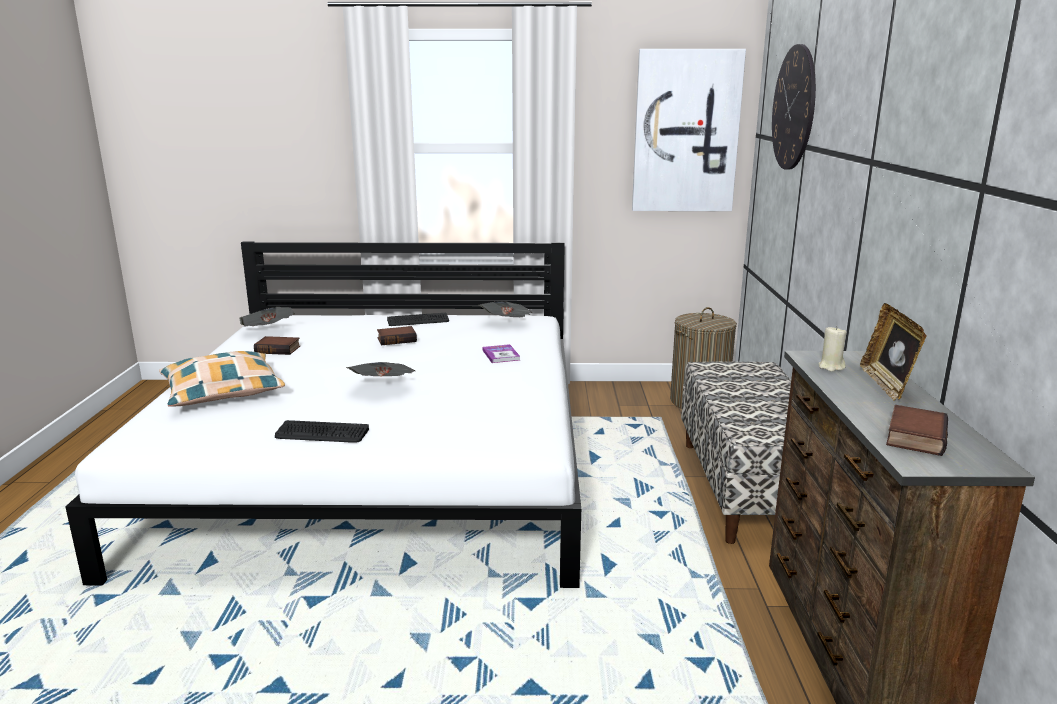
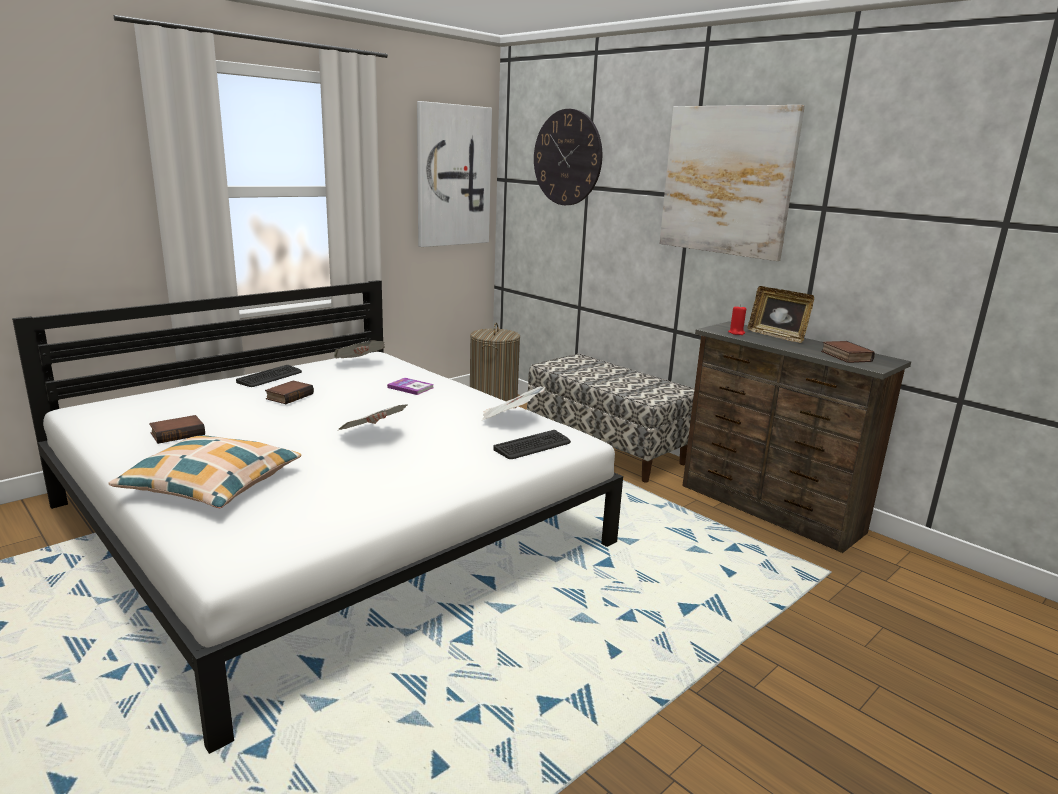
camera: 45 degrees left, 0 degrees up
newspaper [239,307,295,327] -> newspaper moved to [482,386,545,420]
keyboard [275,420,369,443] -> keyboard moved to [493,430,571,459]
beige candle [819,326,847,372] -> red candle [728,305,746,335]
none -> picture [659,105,805,261]

